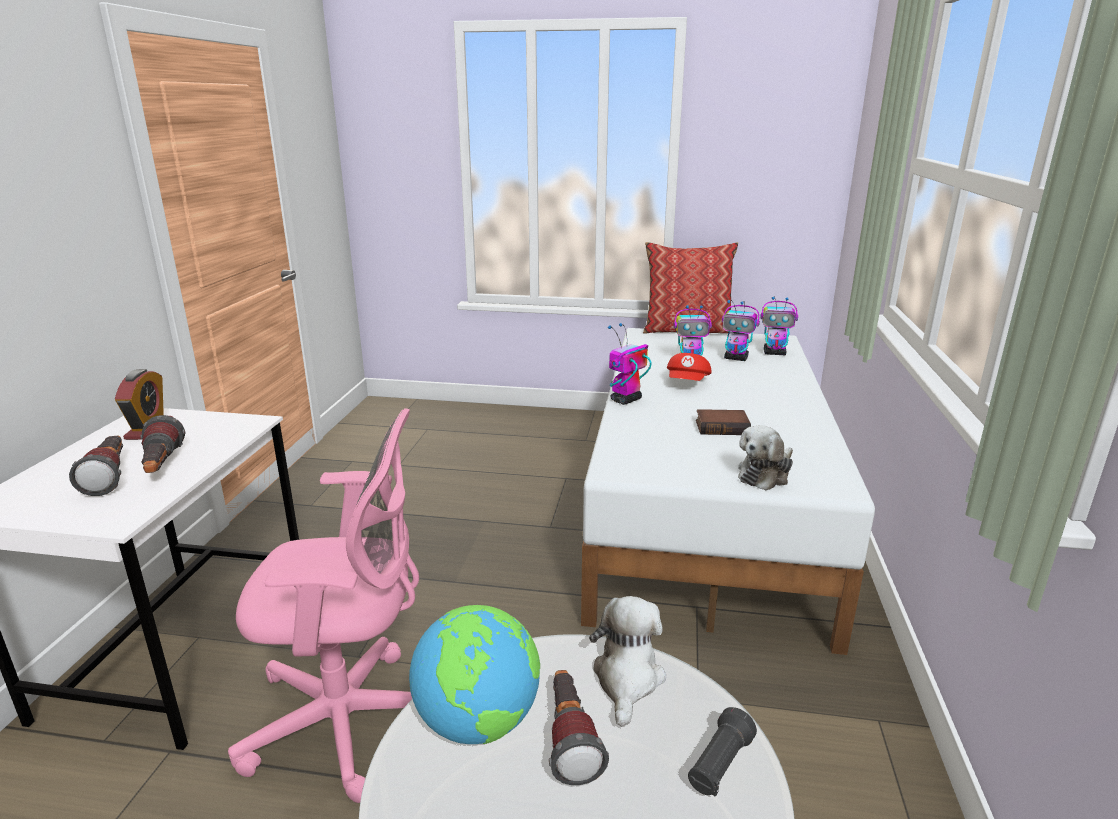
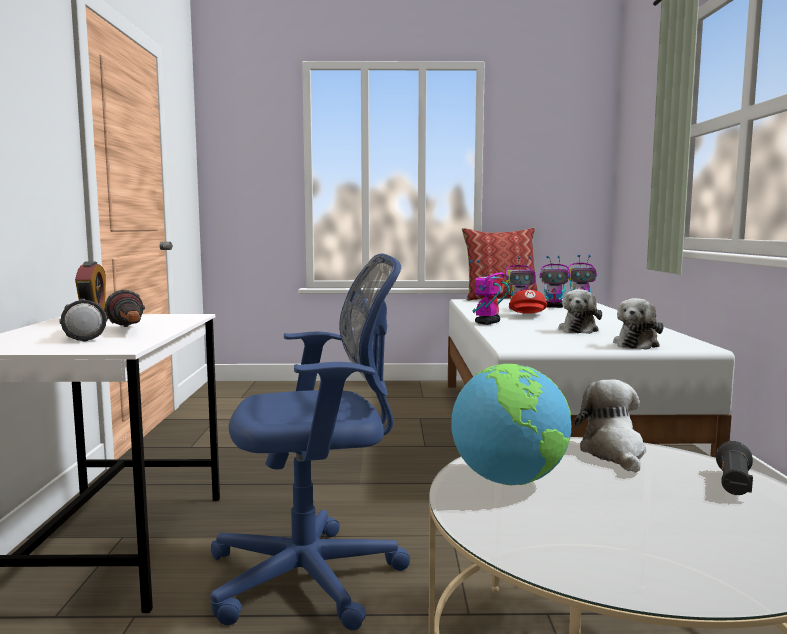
camera: 10 degrees left, 15 degrees down
pink office chair [228,408,419,803] -> blue office chair [210,254,410,630]
flashlight [549,670,609,785] -> none
book [696,409,751,435] -> plush toy [558,289,602,334]

